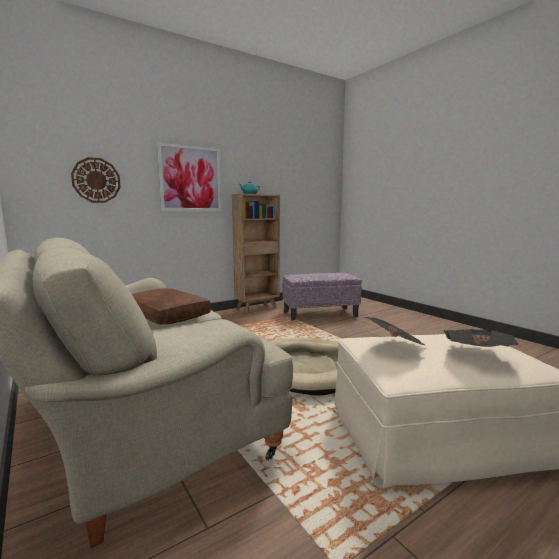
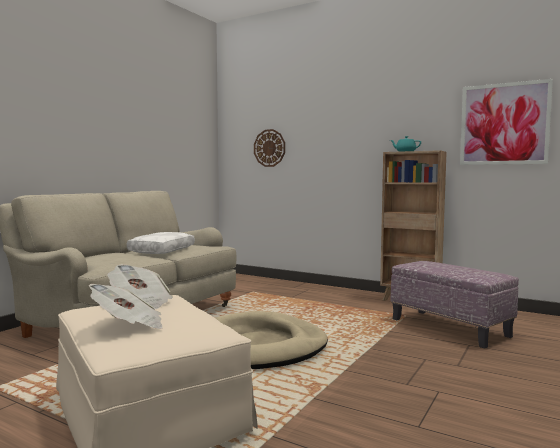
camera: 65 degrees right, 5 degrees down
brown pillow [132,288,211,325] -> white pillow [127,232,195,254]
picture [157,143,221,211] -> picture moved to [460,79,553,165]

